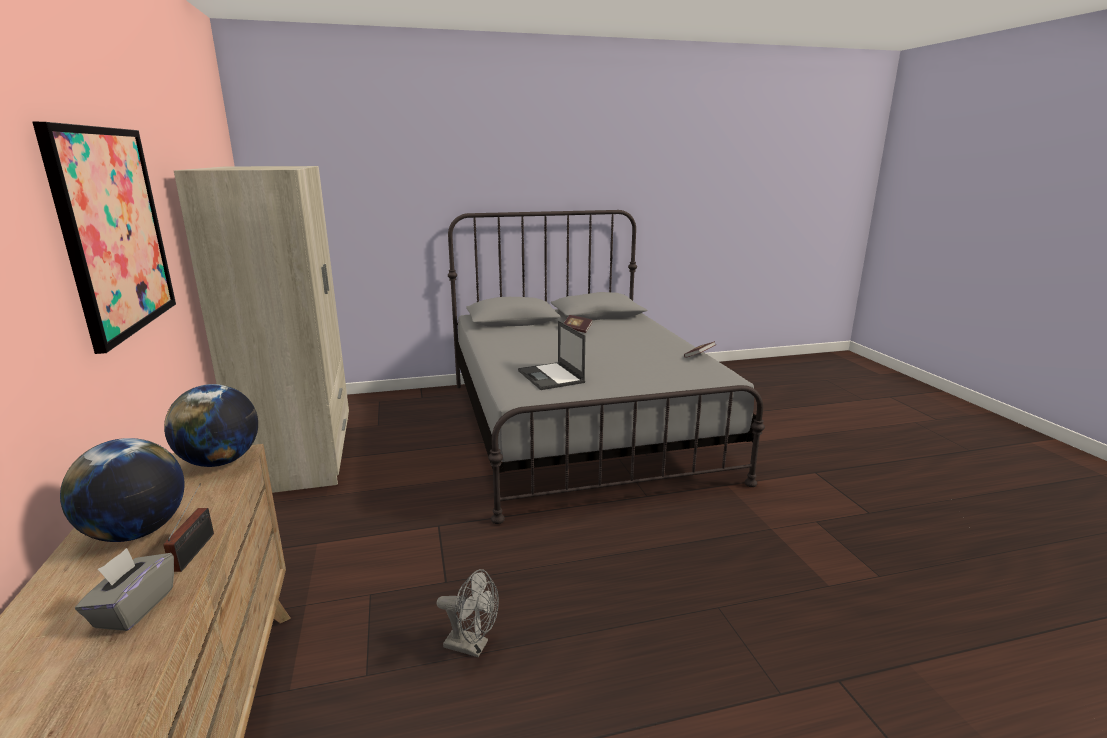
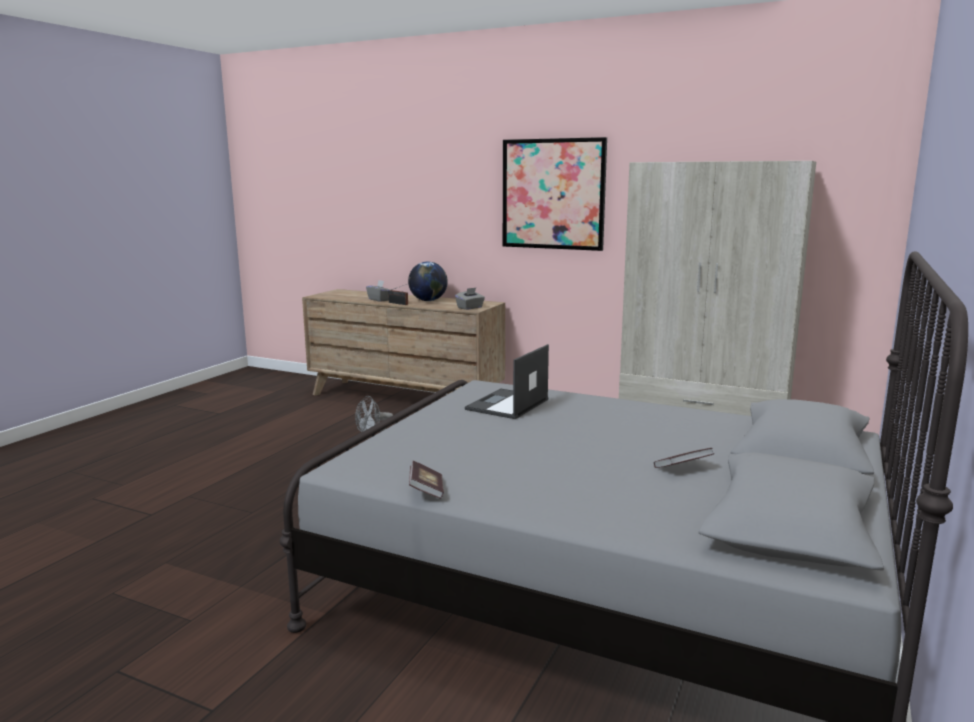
camera: 130 degrees right, 5 degrees down
globe [164,384,258,467] -> grey tissue box [455,288,485,310]
laptop [518,321,585,390] -> laptop turned 75 degrees counterclockwise [465,344,549,419]

